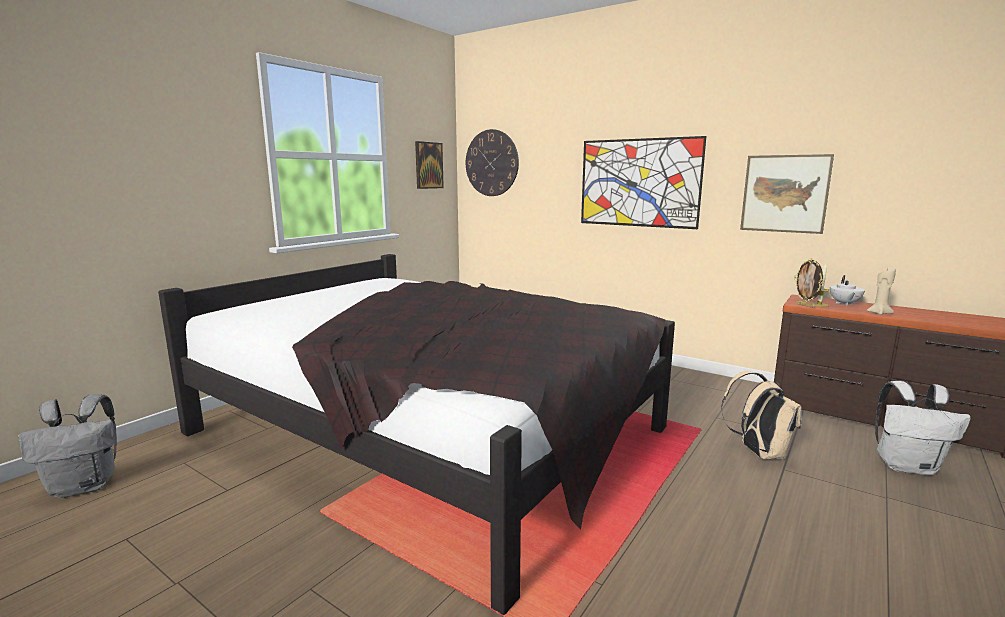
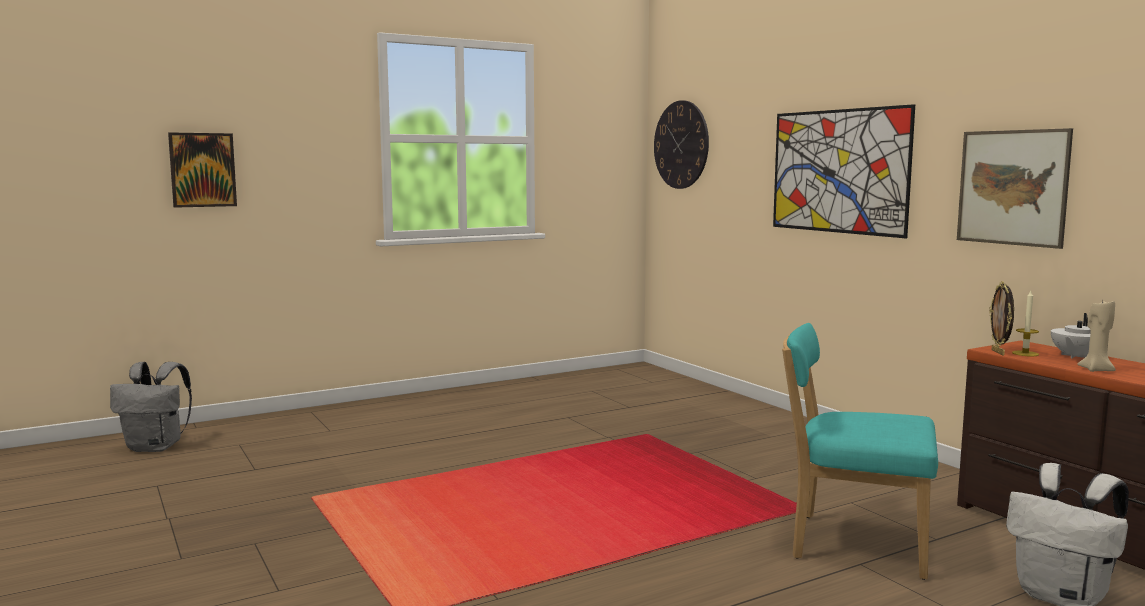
camera: 25 degrees right, 5 degrees down
black bed [158,254,675,615] -> none
picture [415,141,444,189] -> picture moved to [168,132,237,208]
beige backpack [721,371,802,460] -> turquoise chair [782,323,938,580]

